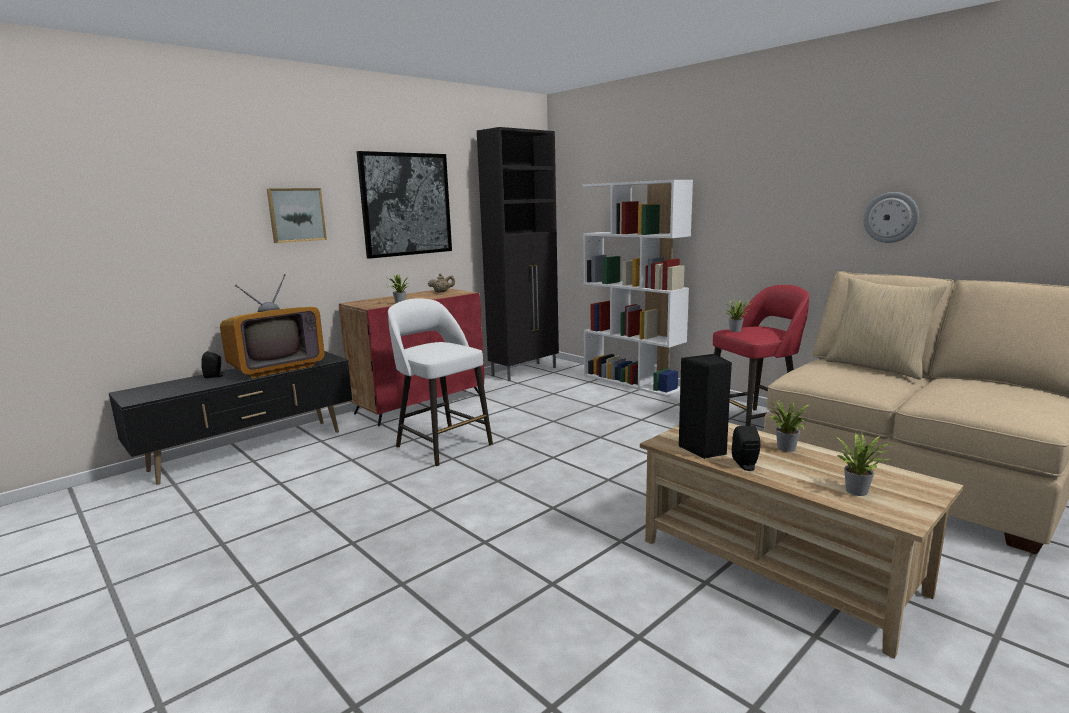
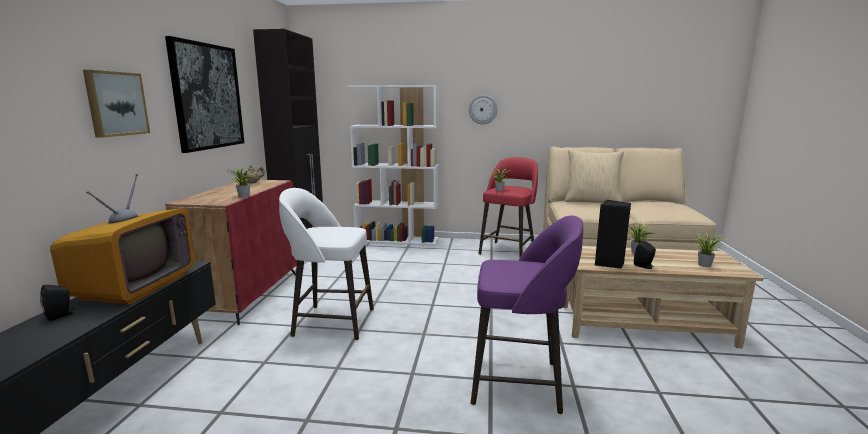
camera: 40 degrees left, 0 degrees up
wall clock [863,192,919,243] -> wall clock moved to [469,95,498,124]
none -> purple stool [471,215,583,414]

